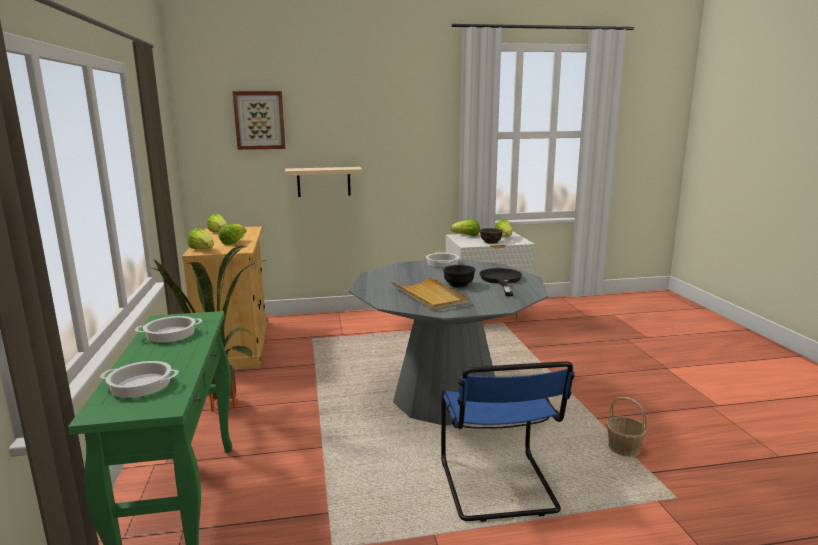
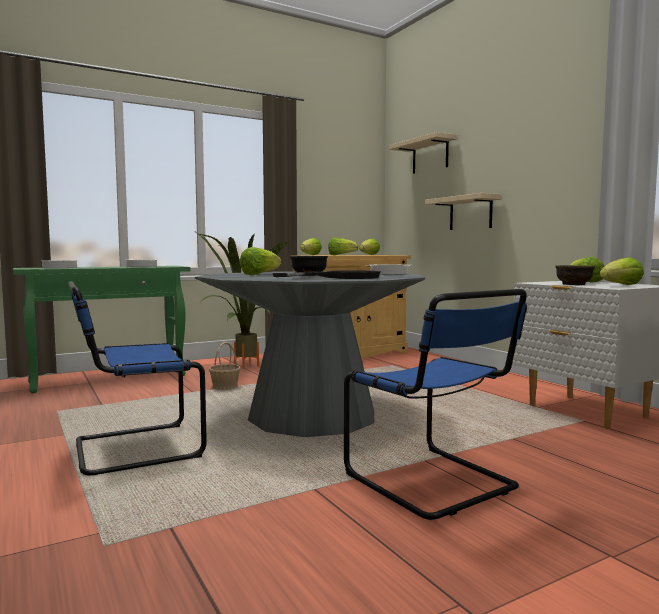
camera: 70 degrees right, 10 degrees down
picture [233,91,285,150] -> beige shelf [389,132,456,174]
beige tray [391,276,469,311] -> lettuce [240,247,281,275]
basket [606,397,647,457] -> basket moved to [209,342,241,390]
none -> blue chair [344,289,527,520]

